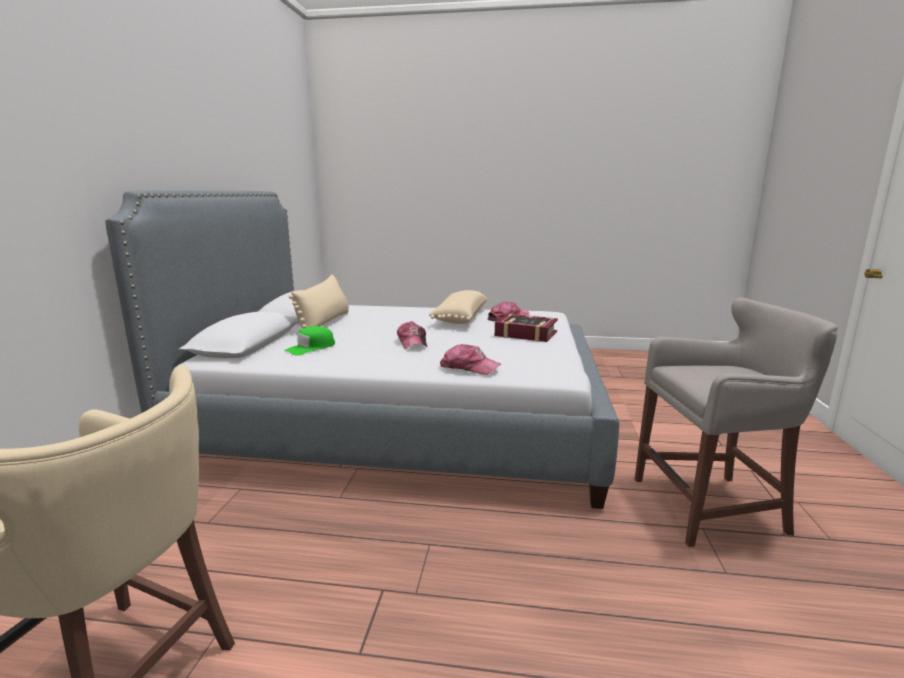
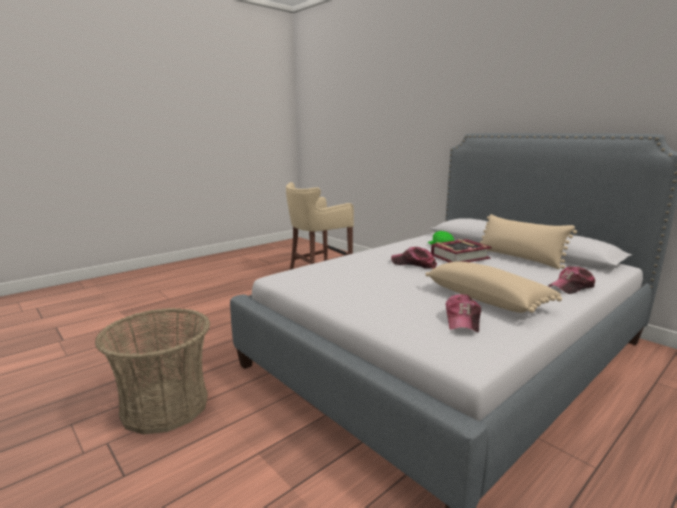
camera: 130 degrees right, 0 degrees up
cap [440,344,501,375] -> cap moved to [548,267,595,294]
book [495,314,558,342] -> book moved to [431,239,492,263]
grey stool [635,298,838,547] -> basket [95,308,210,435]

